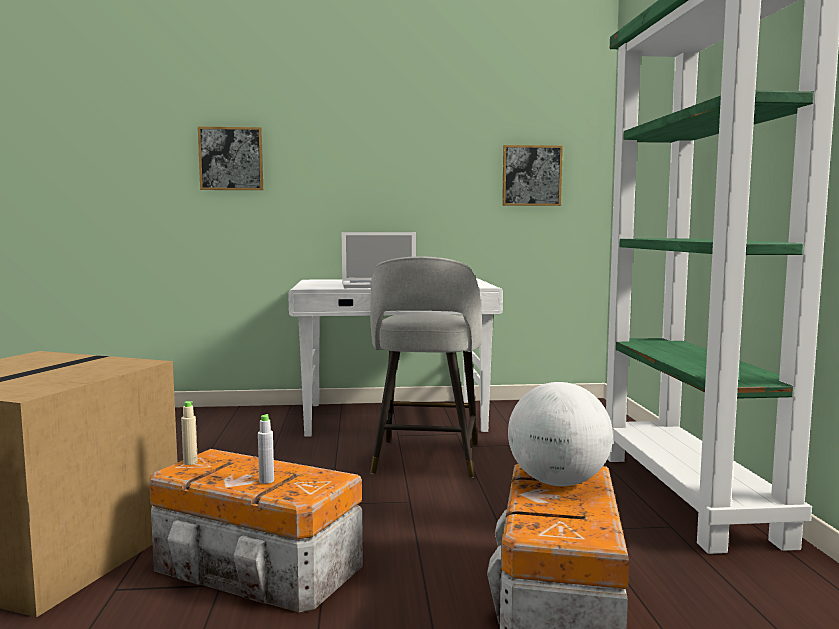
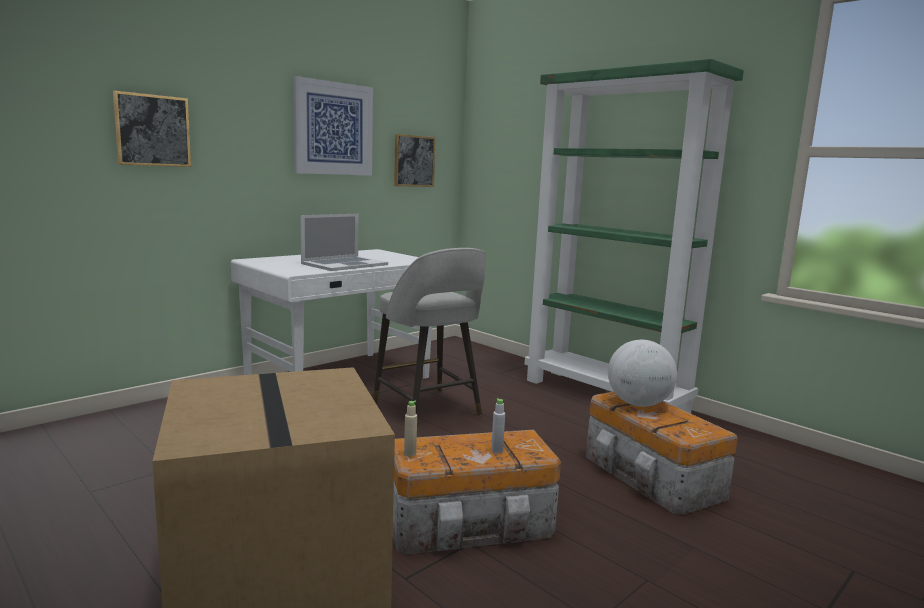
camera: 40 degrees left, 5 degrees up
none -> picture [293,76,373,176]

